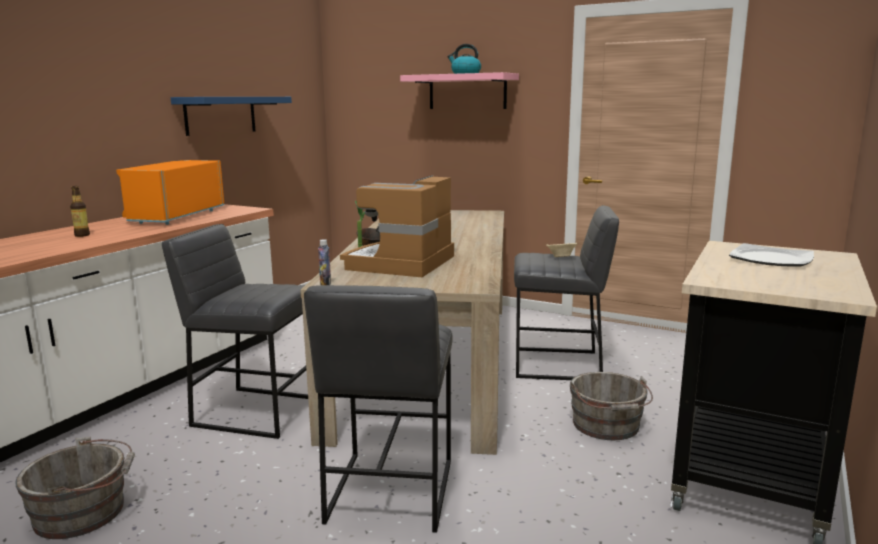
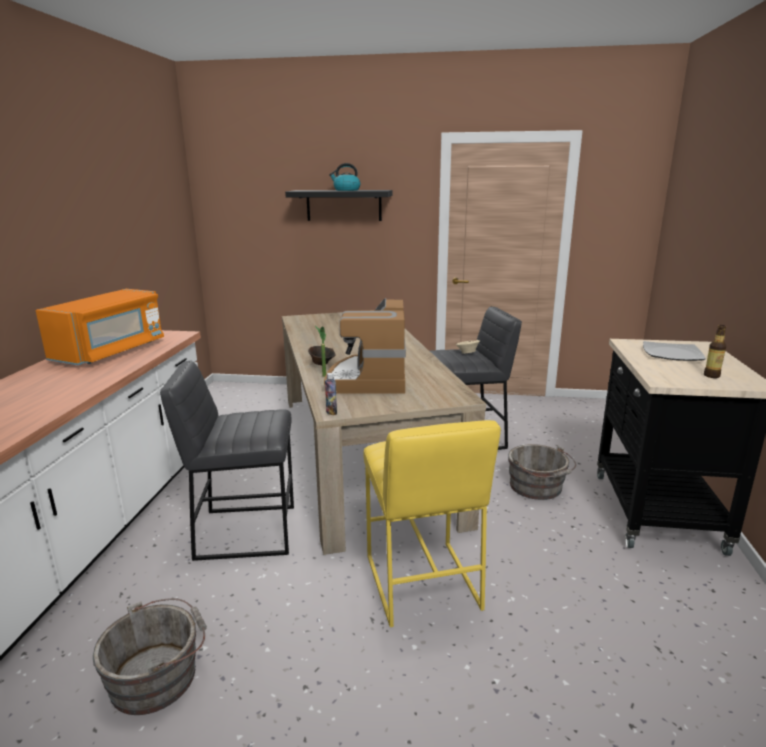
camera: 20 degrees left, 5 degrees up
bottle [70,186,90,237] -> bottle moved to [704,325,726,378]
orange microwave [116,160,225,225] -> orange microwave turned 150 degrees counterclockwise [35,289,164,365]
blue shelf [171,97,292,136] -> none
grey stool [304,285,452,533] -> yellow stool [364,420,501,627]
pink shelf [400,72,519,109] -> black shelf [285,190,393,221]

